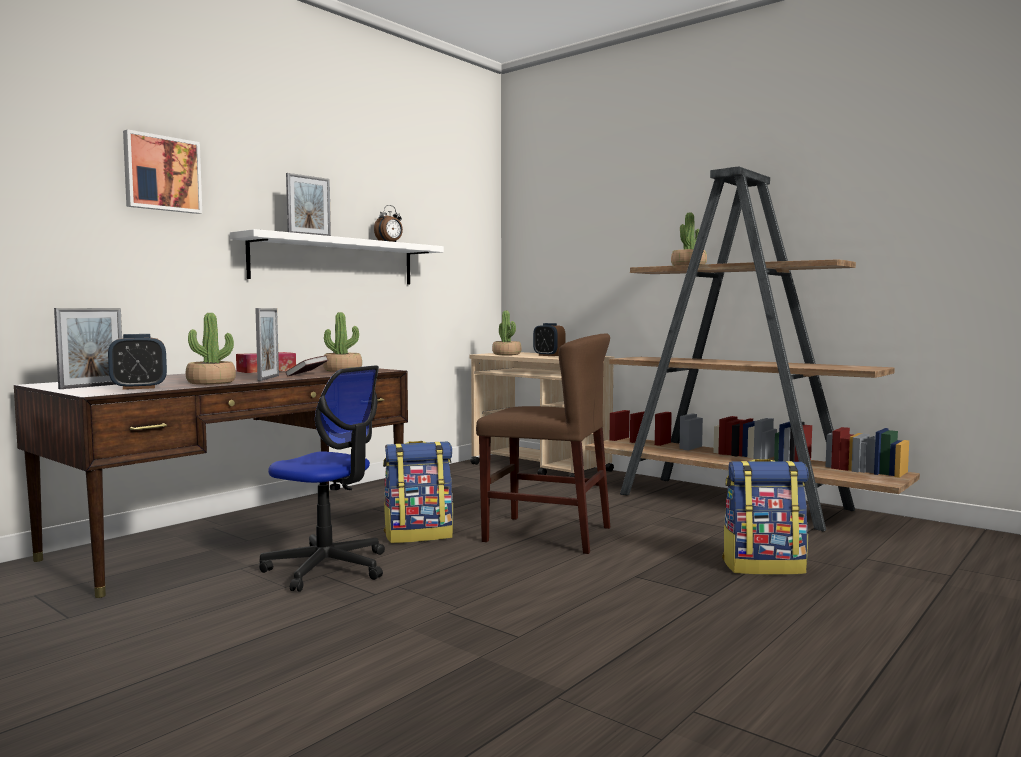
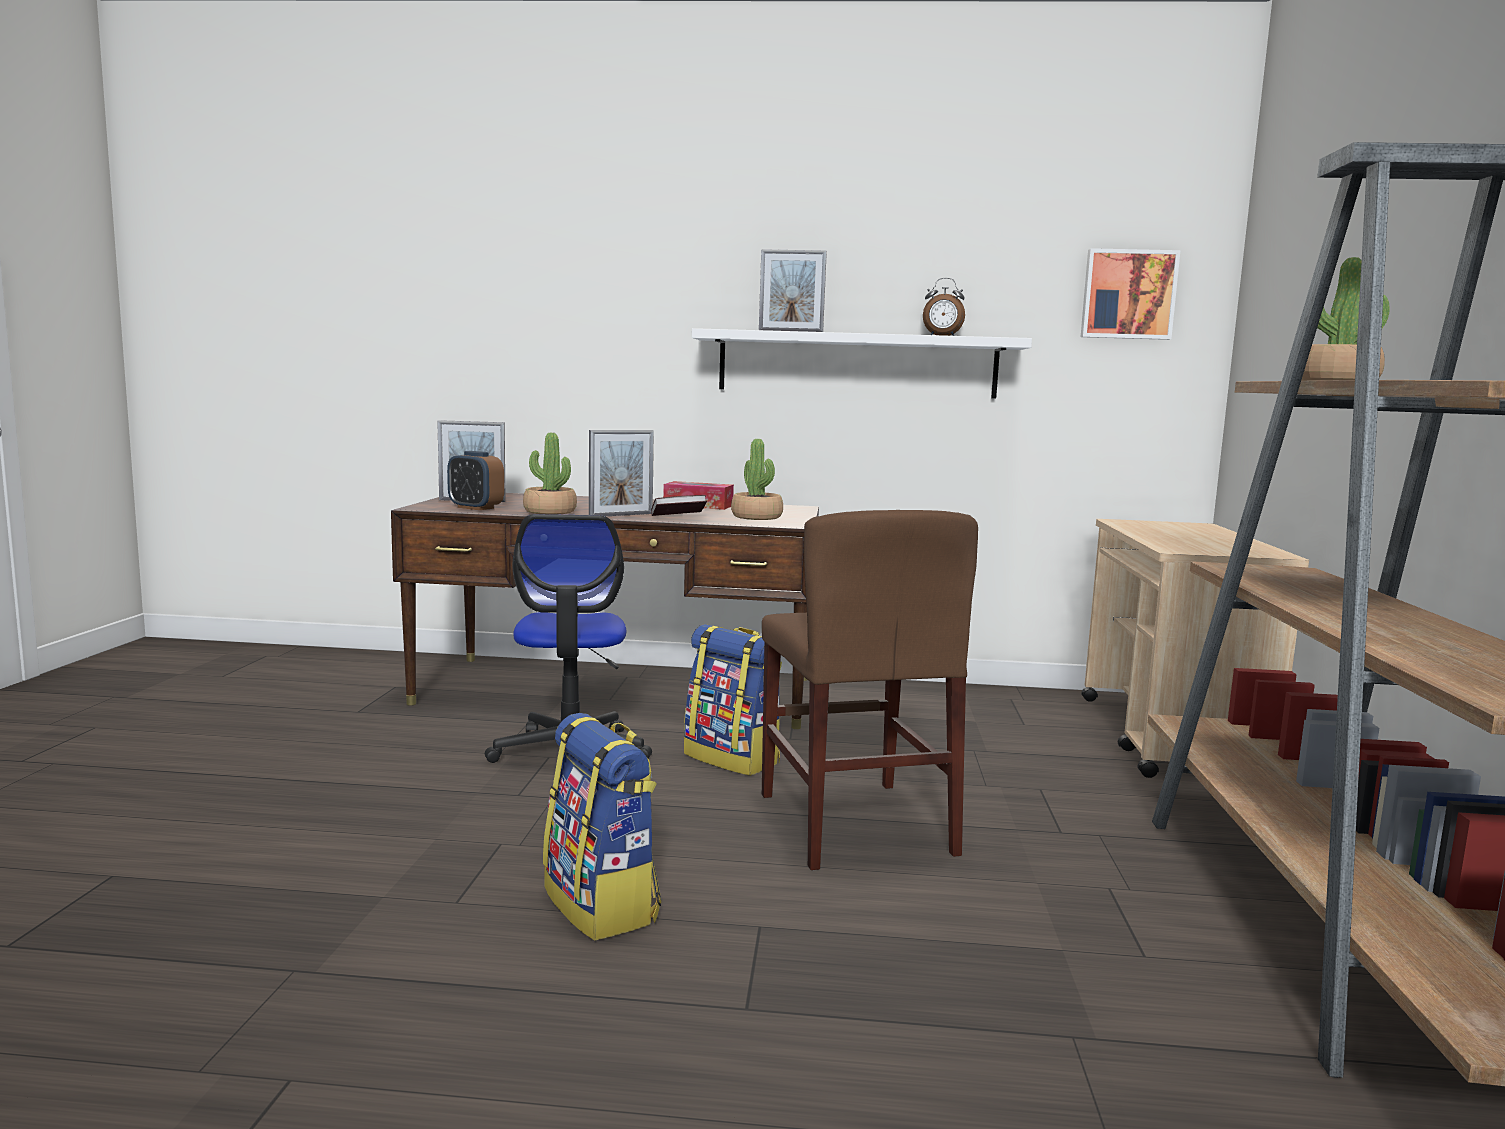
camera: 55 degrees right, 5 degrees up
picture [123,129,202,214] -> picture moved to [1081,248,1181,340]
potted plant [492,311,522,355] -> none
alarm clock [533,323,565,356] -> none
backpack [722,459,809,575] -> backpack moved to [543,713,661,941]

